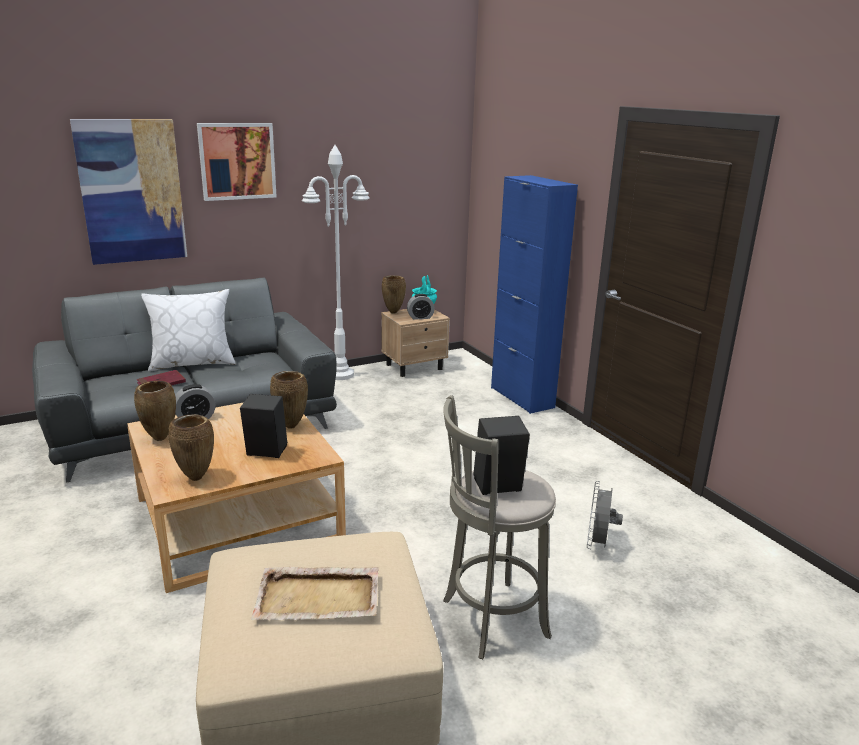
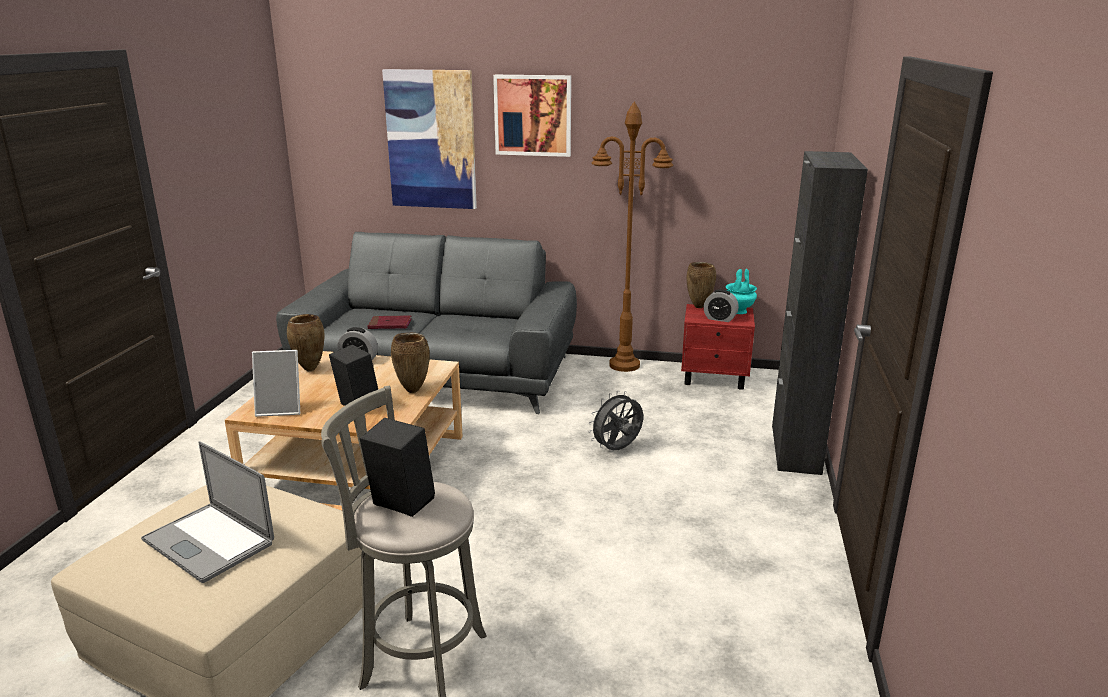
camera: 40 degrees right, 0 degrees up
white pillow [141,289,236,372] -> none
brown vase [168,414,214,481] -> picture frame [252,350,300,417]
beige tray [251,567,379,620] -> laptop [141,441,274,583]
white floor lamp [302,145,370,380] -> brown floor lamp [591,101,673,372]
beige nightstand [381,309,450,377] -> red nightstand [681,304,755,390]
blue cabinet [491,175,578,414] -> black cabinet [772,151,868,475]
grey fan [587,481,623,549] -> grey fan moved to [589,390,643,450]

